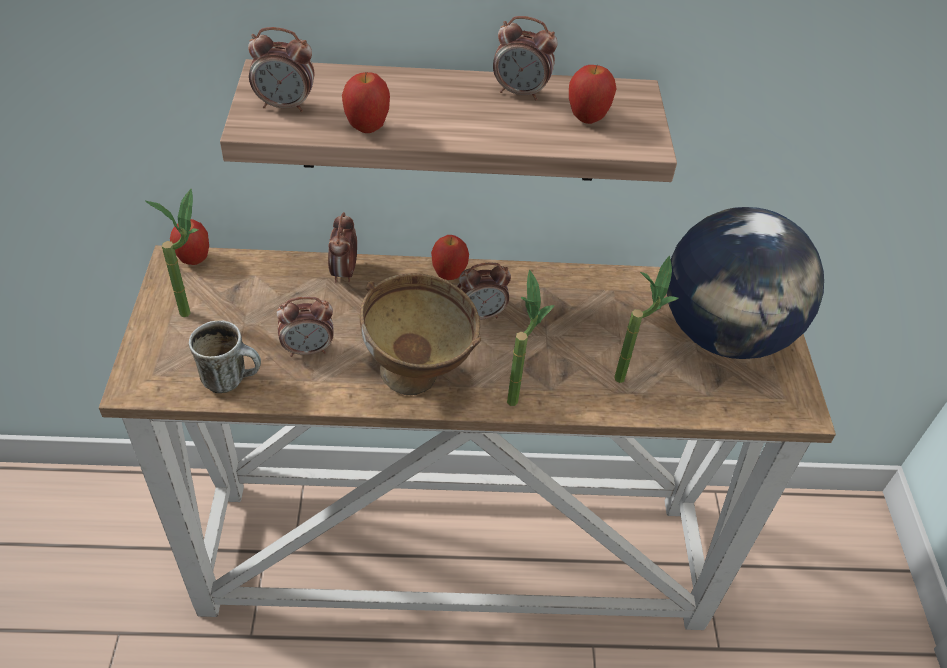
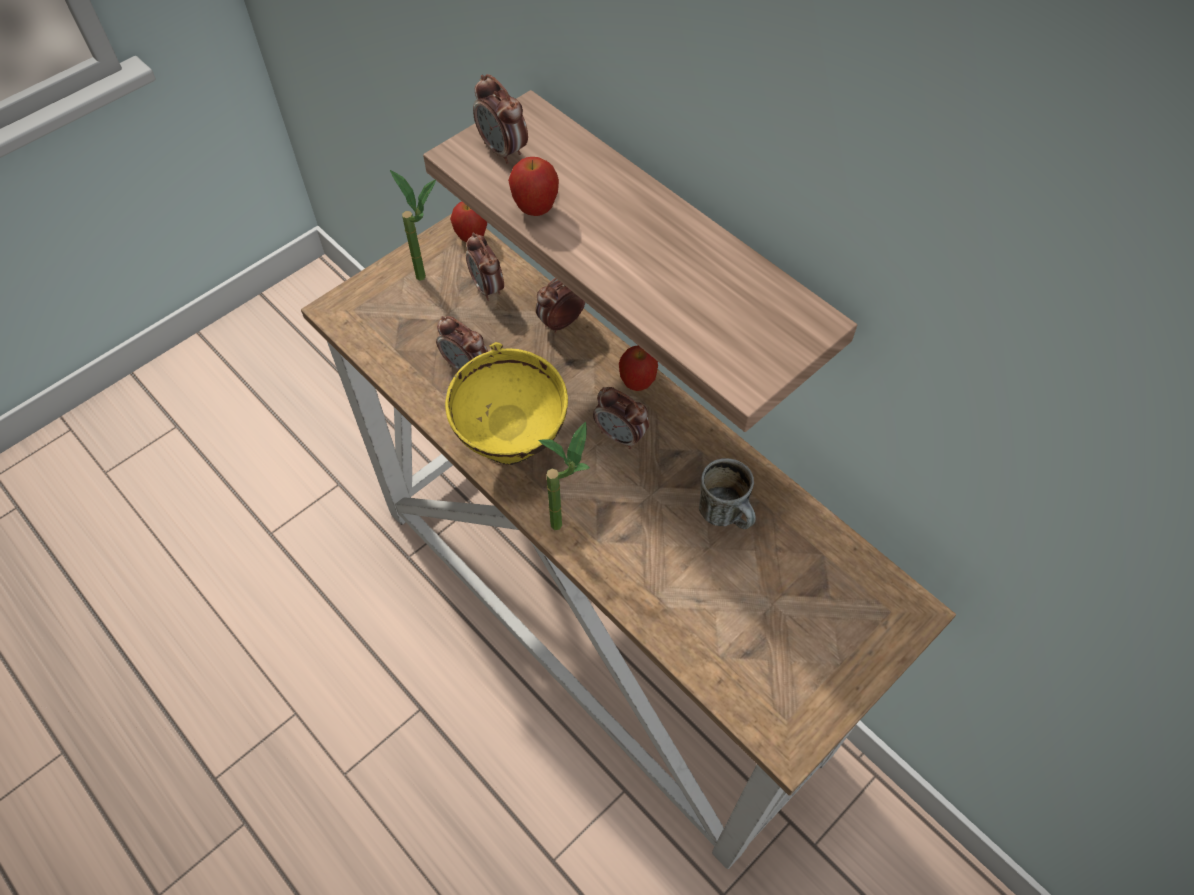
camera: 50 degrees right, 10 degrees up
mug [189,320,261,393] -> mug moved to [699,458,756,529]
brown bowl [360,273,481,395] -> yellow bowl [445,342,568,465]
alarm clock [493,16,558,101] -> alarm clock moved to [466,233,504,301]
apple [569,65,617,124] -> none
potted plant [614,256,679,383] -> none
globe [667,207,824,359] -> none

